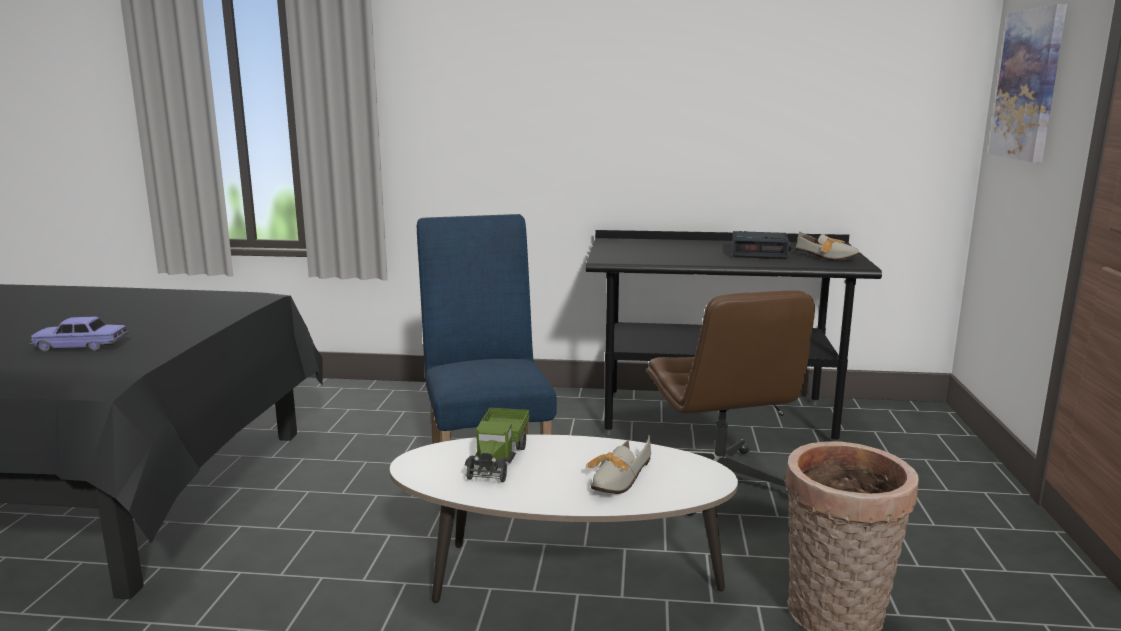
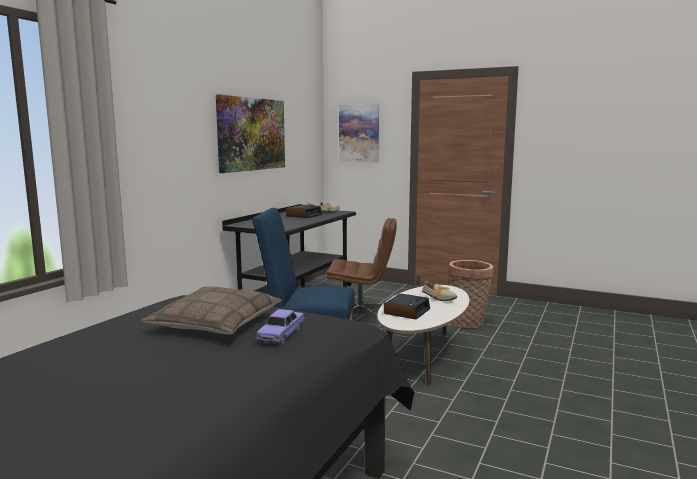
camera: 70 degrees left, 5 degrees down
toy truck [465,408,530,482] -> alarm clock [384,294,430,319]
none -> pillow [141,287,281,335]
none -> picture [216,94,285,173]

